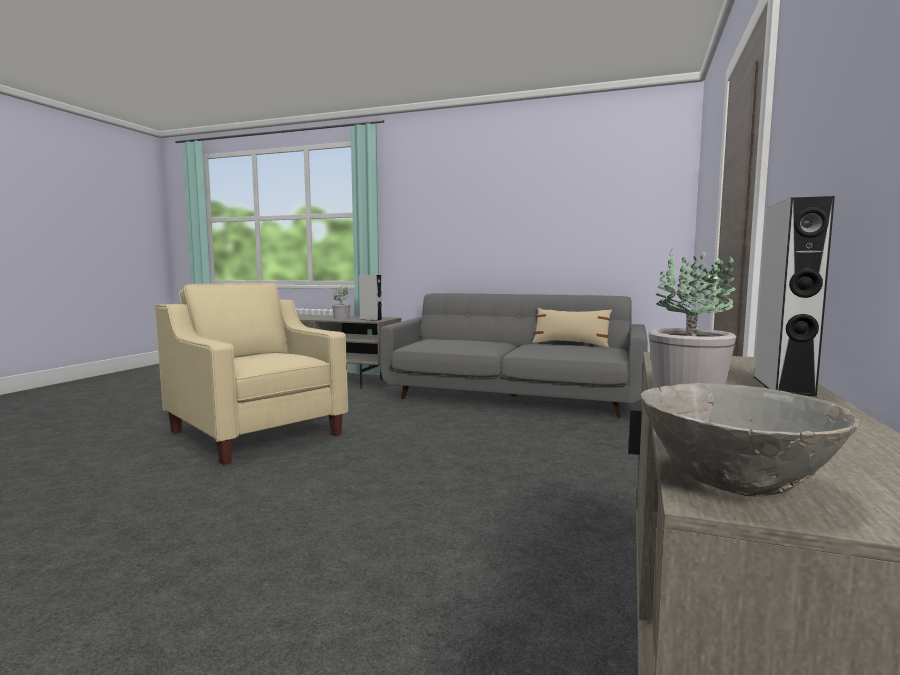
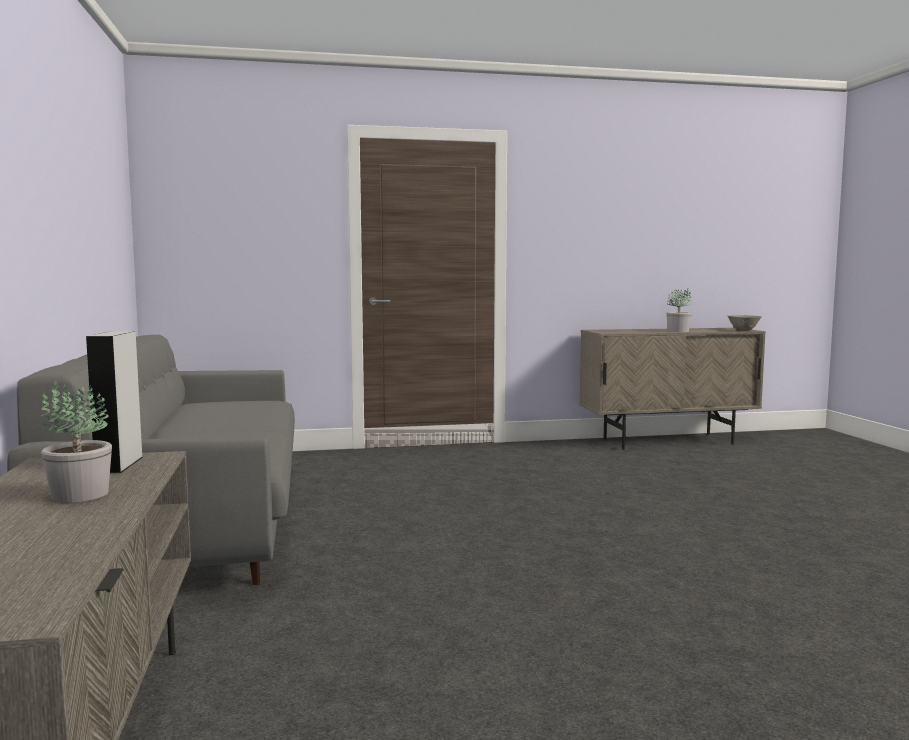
camera: 120 degrees left, 0 degrees up
beige armchair [155,283,348,465] -> none
beige pillow [532,308,612,348] -> none
grey speaker [754,196,835,398] -> none

